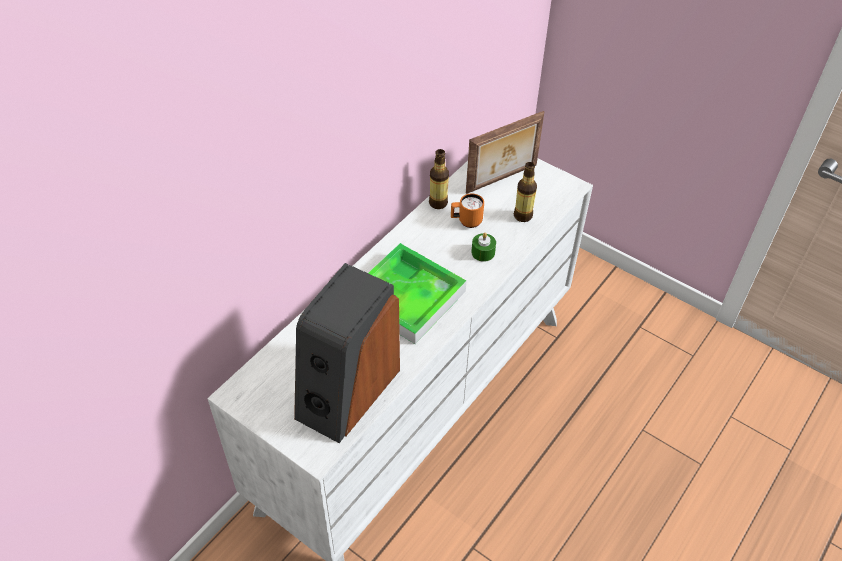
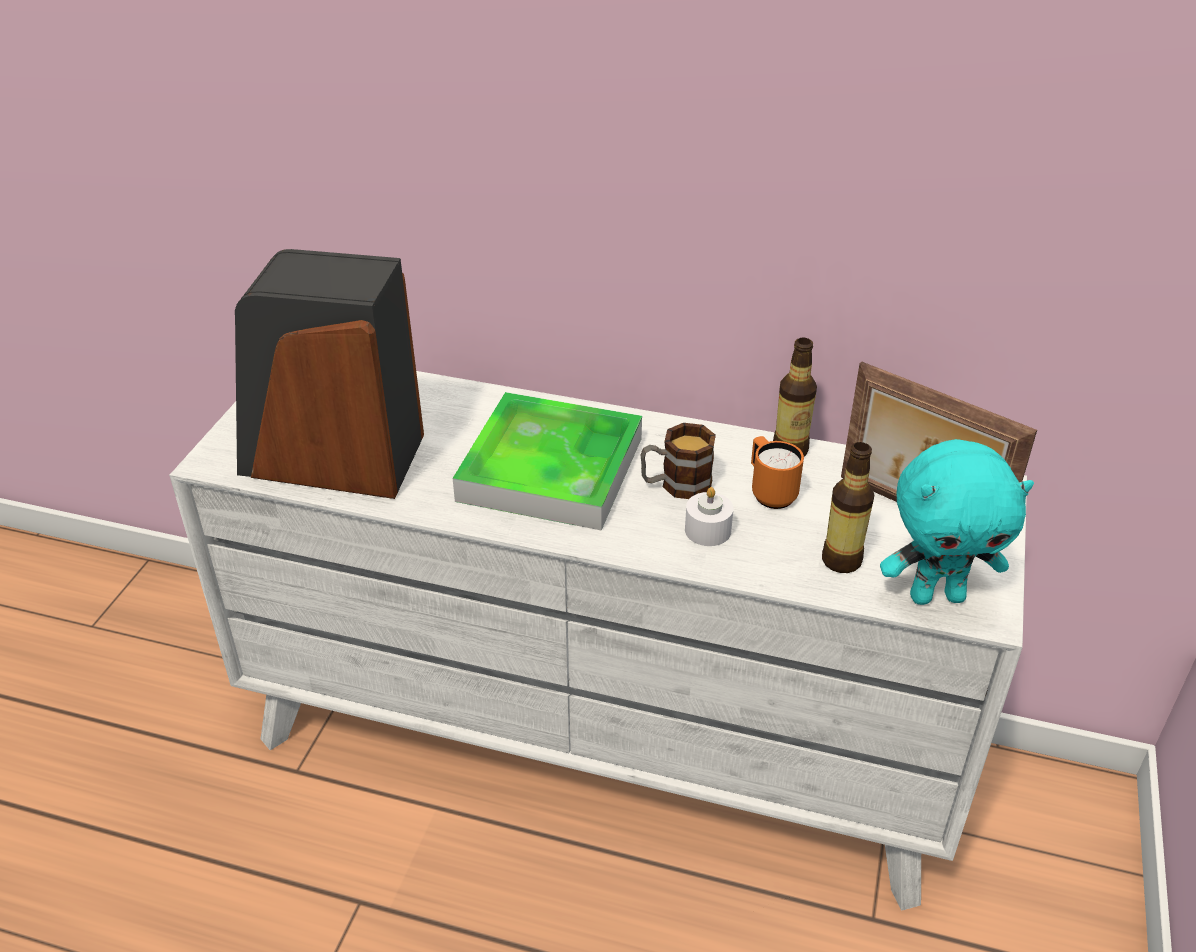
camera: 70 degrees right, 10 degrees down
green candle [471,233,496,262] -> white candle [685,487,733,546]
none -> mug [641,423,716,499]
none -> turquoise plush toy [880,439,1034,605]

